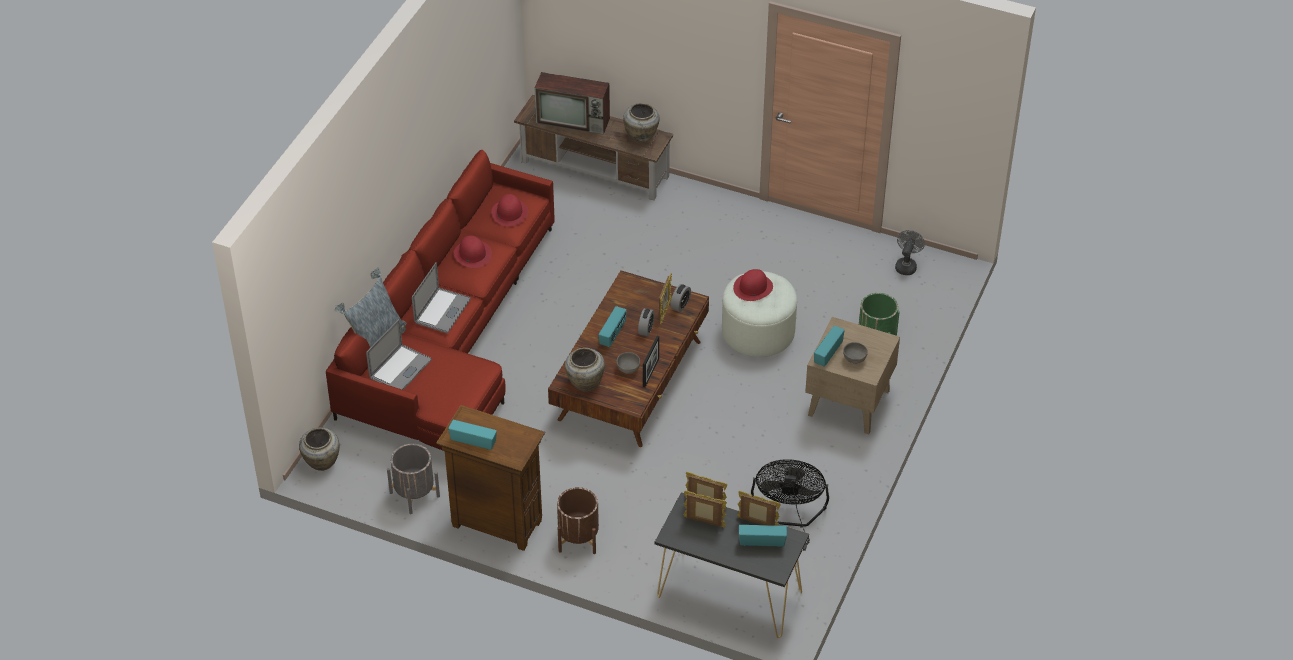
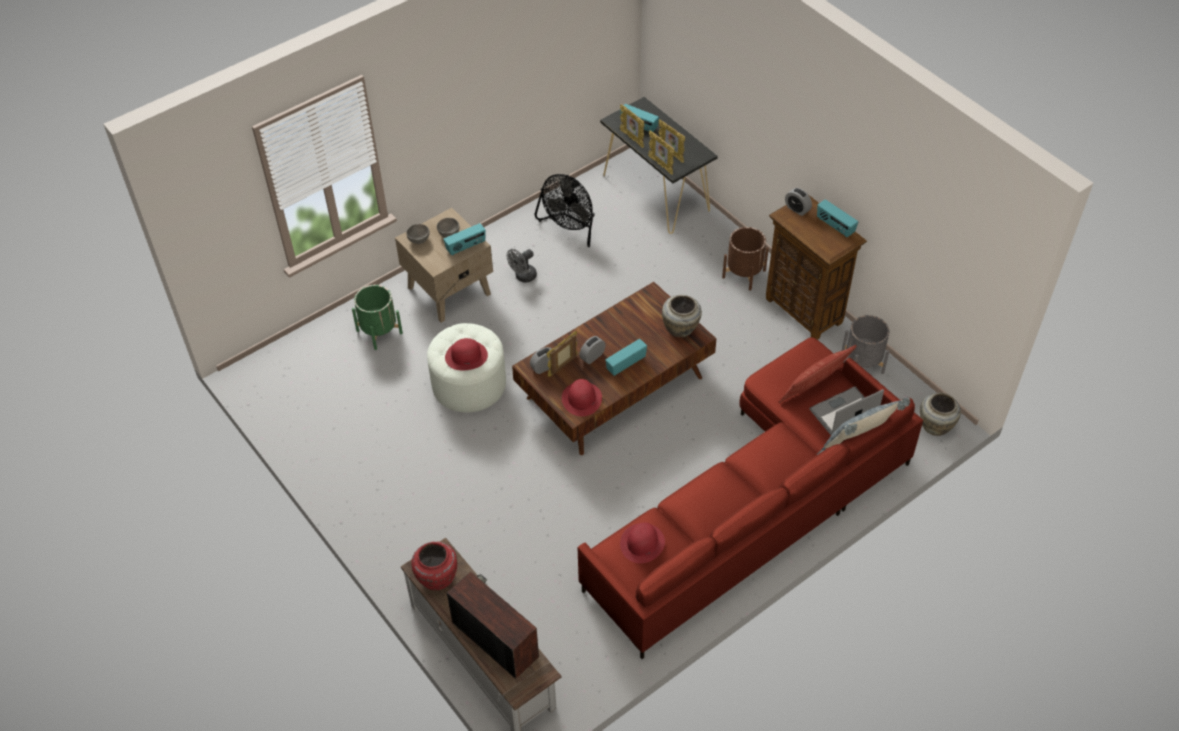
camera: 150 degrees left, 5 degrees up
laptop [412,262,471,333] -> none
red hat [453,235,492,268] -> red hat moved to [562,379,602,416]
grey bowl [617,352,640,374] -> grey bowl moved to [407,224,430,244]
beige vase [623,103,660,143] -> red vase [411,541,457,591]
picture frame [643,336,659,387] -> none
grey fan [895,230,925,275] -> grey fan moved to [507,249,537,283]
none -> pillow [778,345,856,403]
none -> alarm clock [785,188,812,216]

